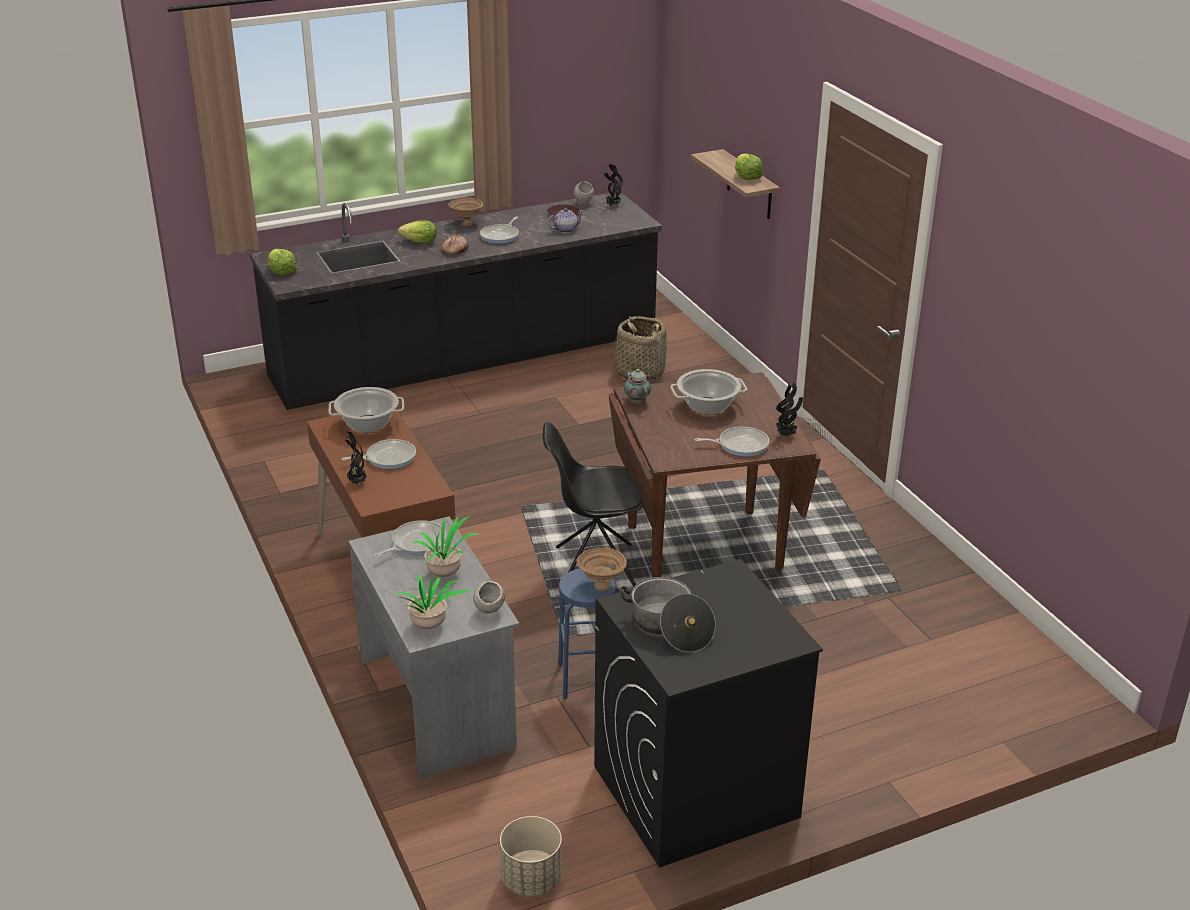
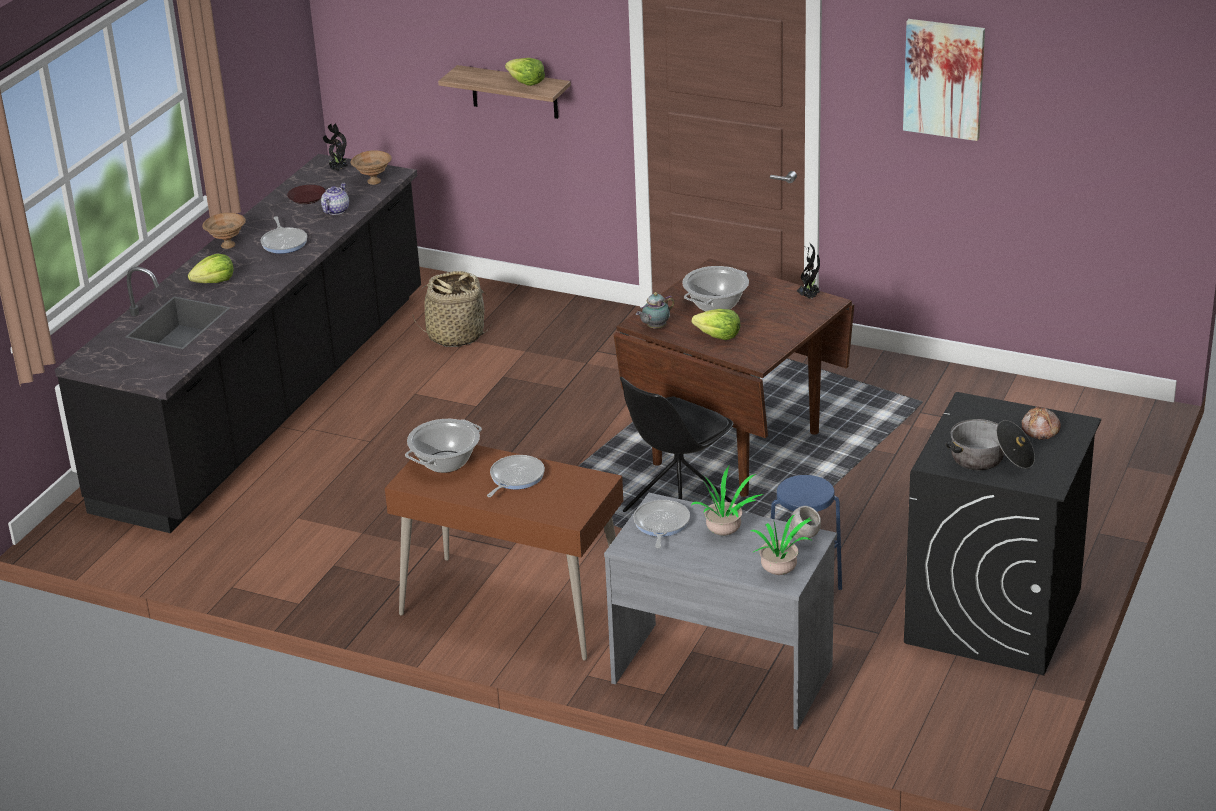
camera: 40 degrees left, 0 degrees up
lettuce [268,249,297,275] -> lettuce moved to [692,309,740,340]
potted plant [345,431,367,484] -> none
bread [441,234,469,254] -> bread moved to [1022,406,1061,440]
beige planter [500,816,562,897] -> none
grey bowl [574,182,594,205] -> none
brown bowl [577,547,627,591] -> brown bowl moved to [351,150,392,185]
teapot [624,369,651,404] -> teapot turned 60 degrees counterclockwise [636,292,675,329]
frying pan [694,427,769,457] -> none
none -> picture [903,19,985,141]

